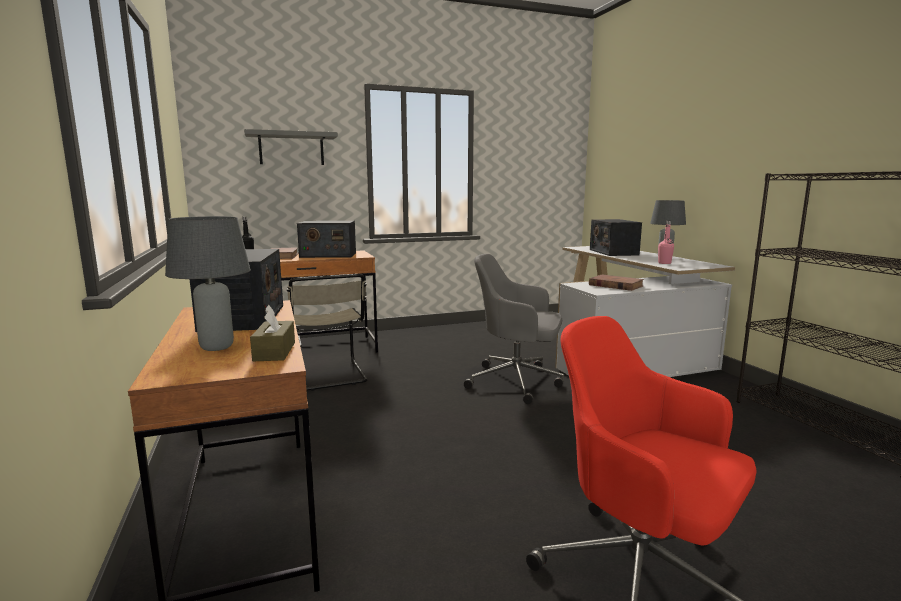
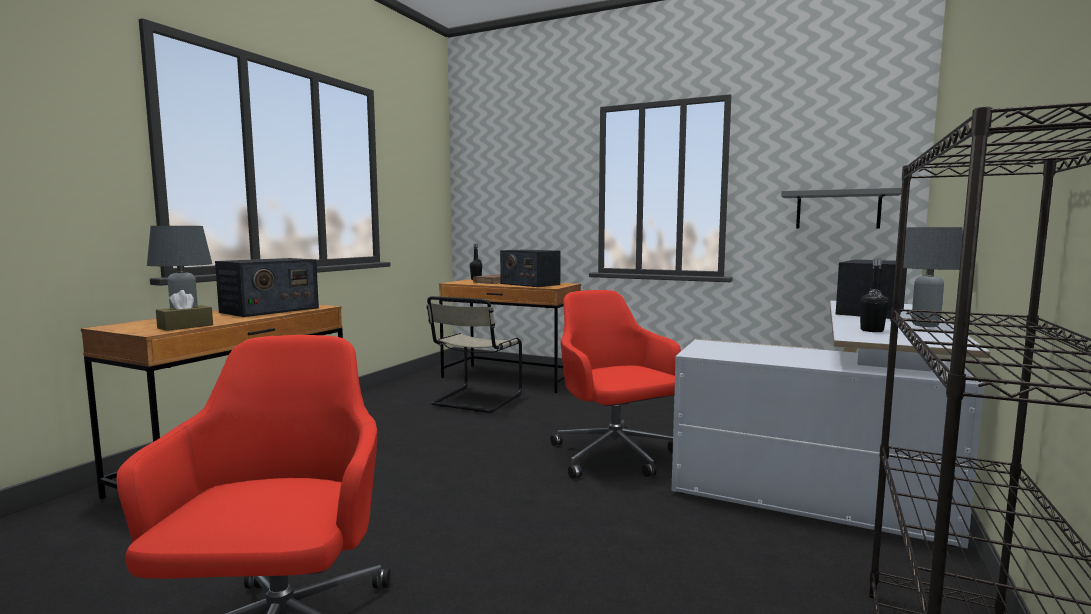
camera: 45 degrees right, 5 degrees down
grey shelf [244,129,338,165] -> grey shelf moved to [781,188,902,229]
grey office chair [464,254,564,404] -> red office chair [550,290,681,479]
brown book [589,274,644,291] -> none
pink bottle [658,221,674,264] -> black bottle [860,259,889,332]

